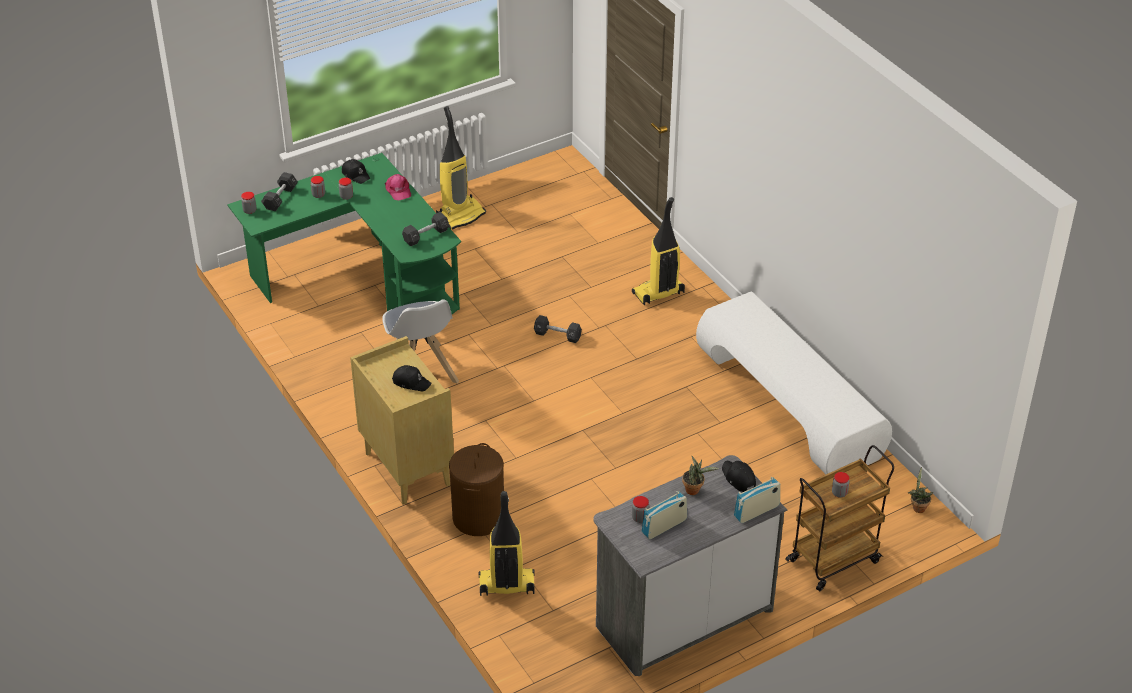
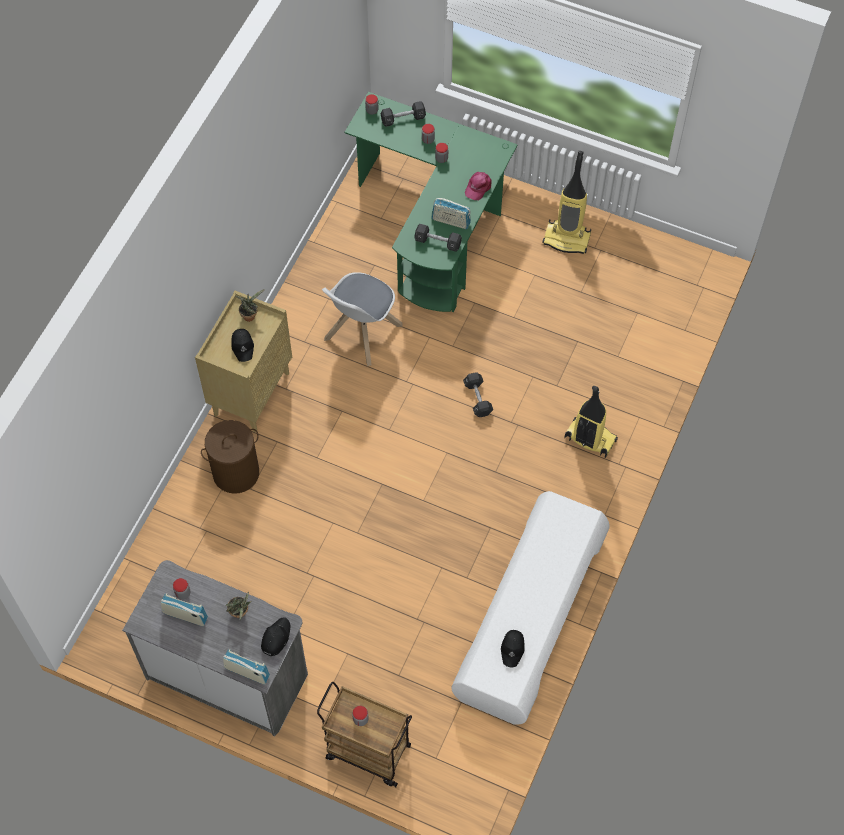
camera: 55 degrees right, 20 degrees up
black cap [342,159,370,184] -> black cap moved to [501,630,525,667]
vacuum cleaner [479,491,535,596] -> none
potted plant [907,467,933,513] -> potted plant moved to [235,289,265,322]
none -> radio [432,198,471,229]

